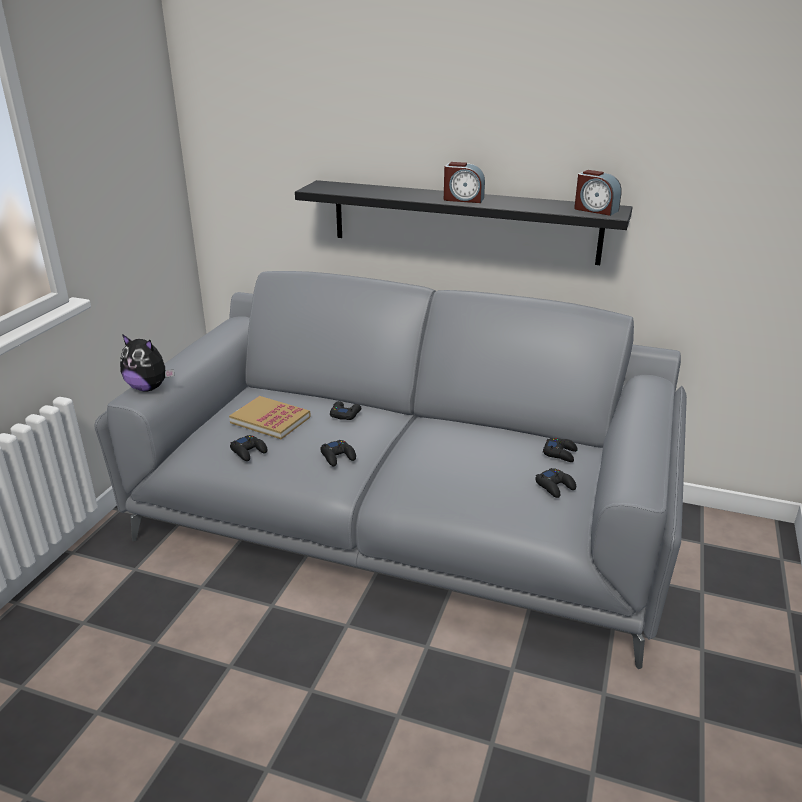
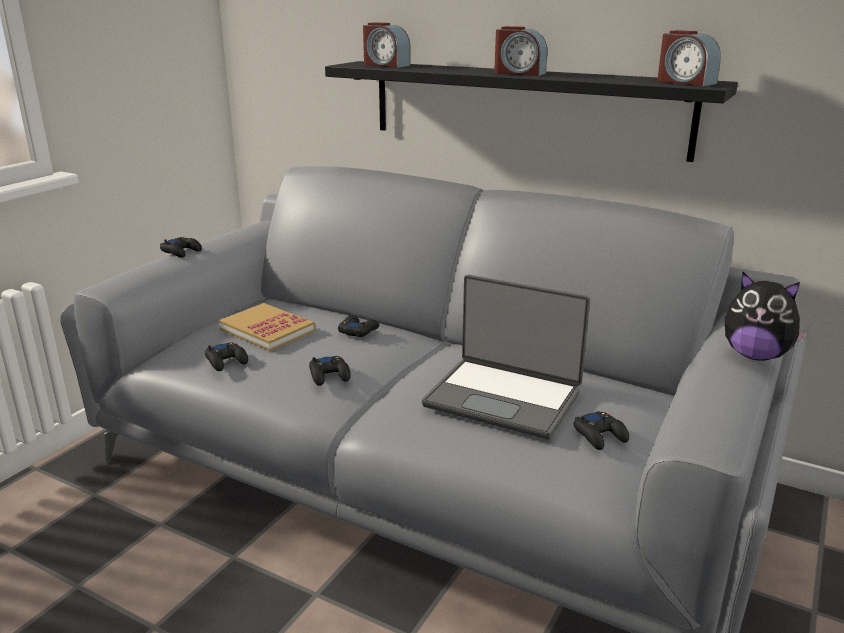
camera: 10 degrees right, 5 degrees down
plush toy [120,334,174,392] -> plush toy moved to [725,272,808,361]
black game controller [543,438,578,462] -> black game controller moved to [160,237,202,258]
none -> alarm clock [363,22,411,68]
none -> laptop [422,274,590,439]

